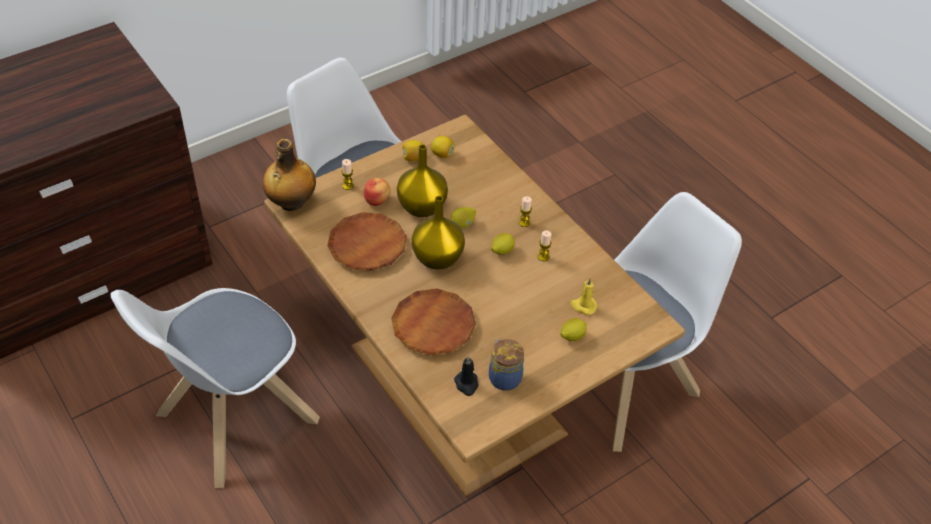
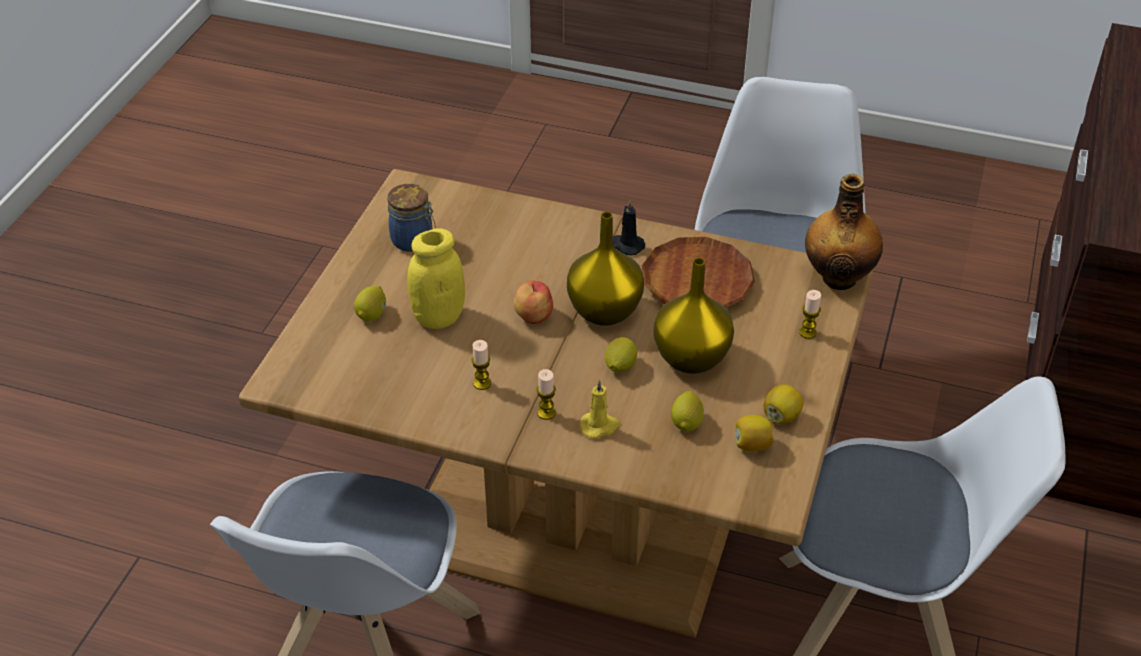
camera: 145 degrees right, 5 degrees down
apple [364,178,391,206] -> apple moved to [514,281,553,324]
brown plate [391,289,476,355] -> none
black candle [454,355,478,396] -> black candle moved to [613,200,645,255]
lemon [491,233,515,255] -> lemon moved to [671,391,704,432]
yellow candle [571,278,598,315] -> yellow candle moved to [579,379,620,438]
none -> yellow jar [407,228,465,329]

